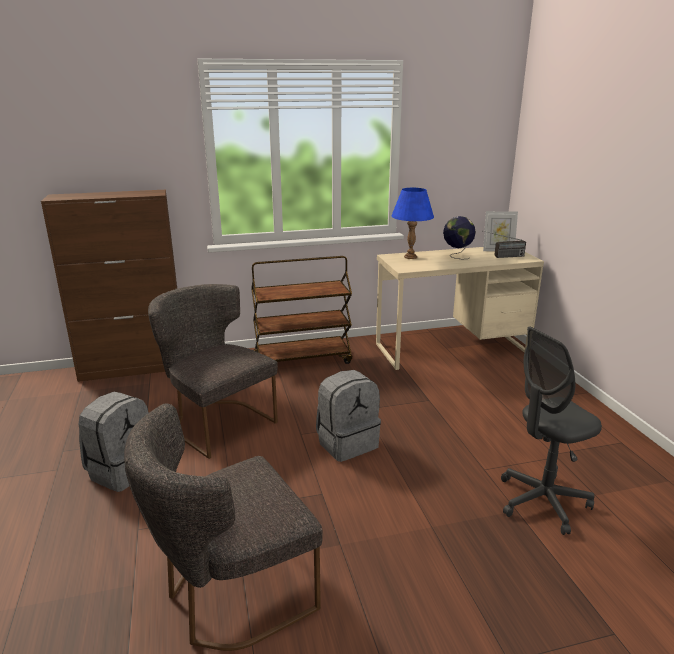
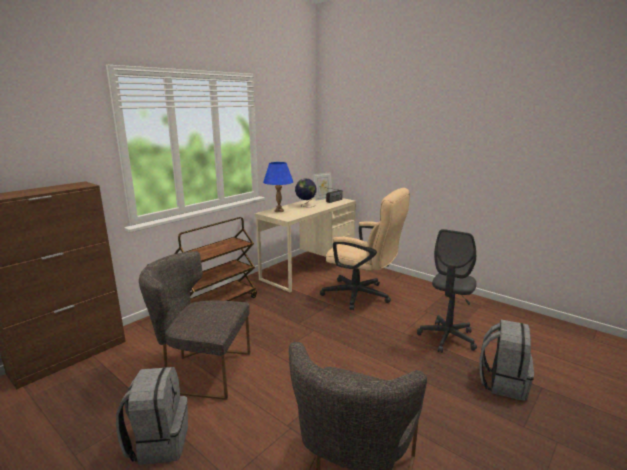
camera: 35 degrees left, 5 degrees down
grey backpack [316,370,381,462] -> grey backpack moved to [479,320,534,401]
none -> beige office chair [320,188,410,310]

